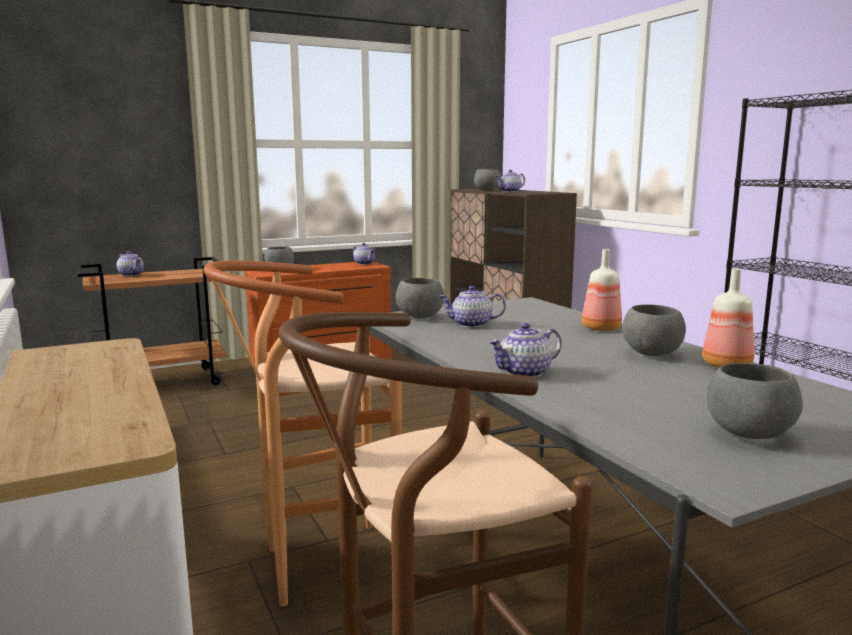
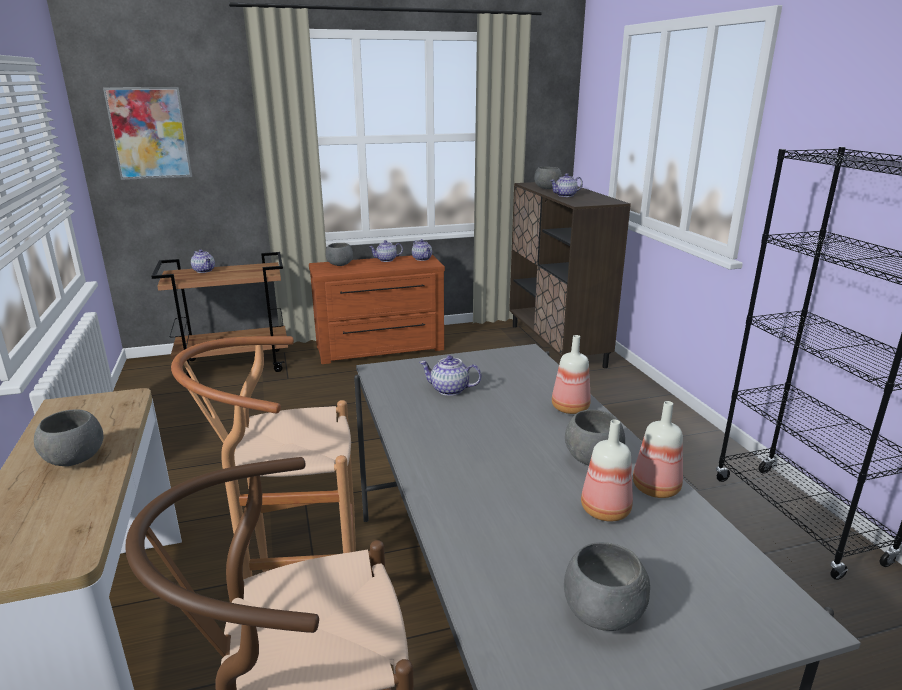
camera: 10 degrees right, 10 degrees up
grey bowl [396,278,444,318] -> grey bowl moved to [34,410,103,466]
teapot [488,323,562,378] -> teapot moved to [369,240,403,262]
none -> picture [103,87,192,180]
none -> bottle [581,420,633,522]

